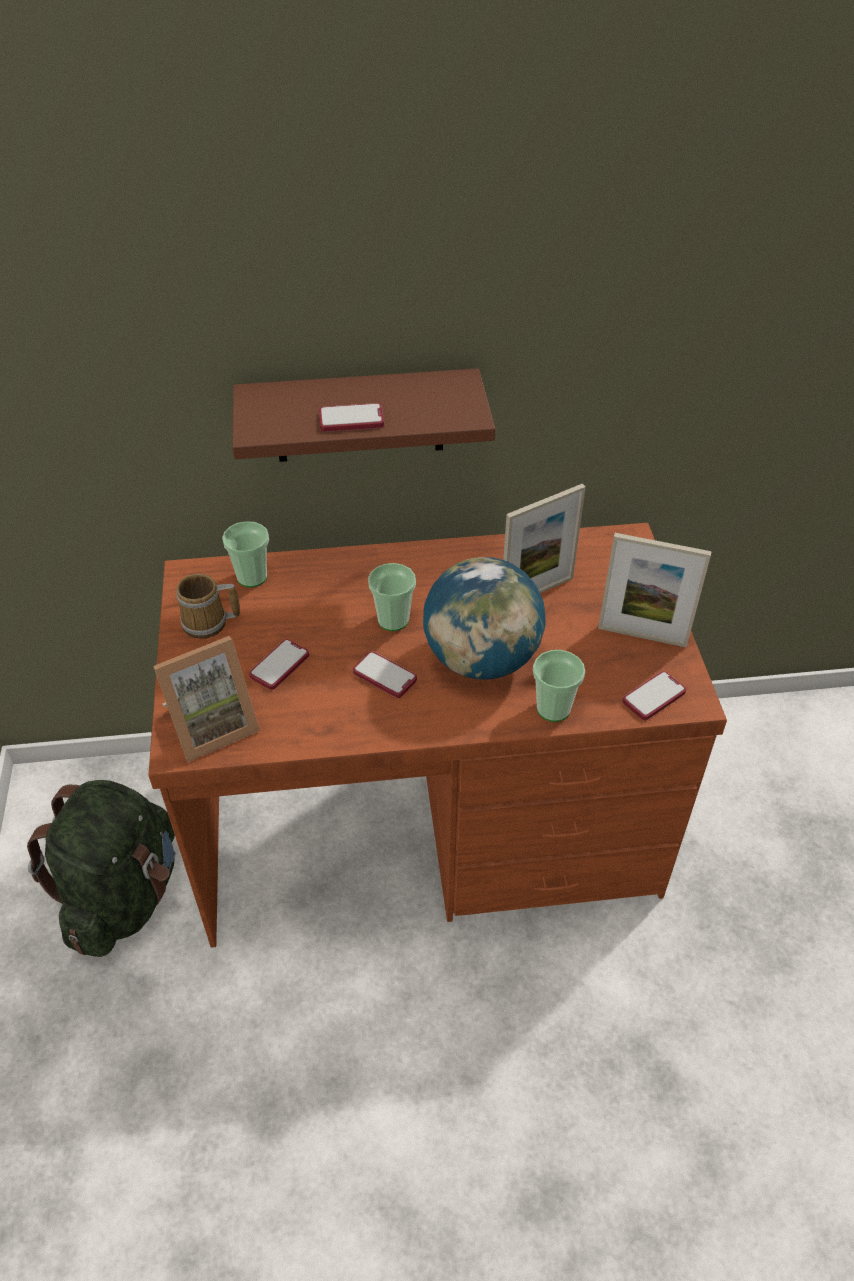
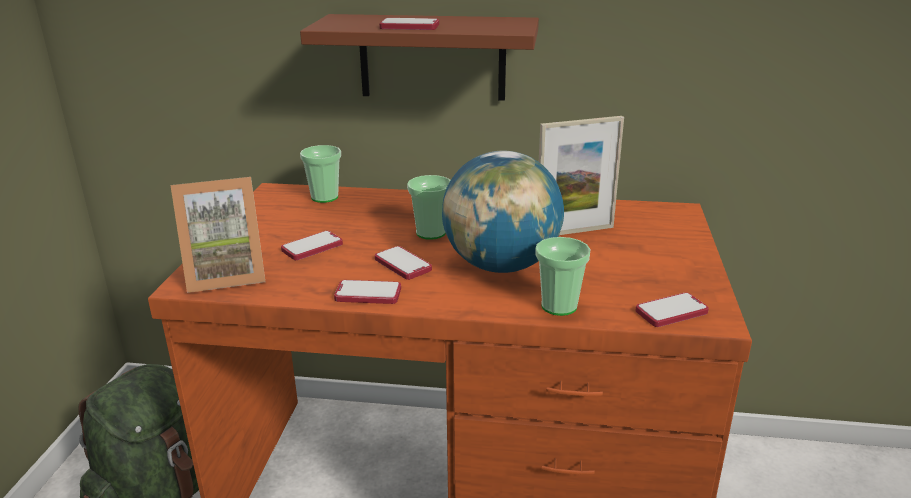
camera: 15 degrees right, 20 degrees down
mug [176,574,240,639] -> none
picture frame [598,533,712,647] -> none
none -> phone [334,280,401,304]

